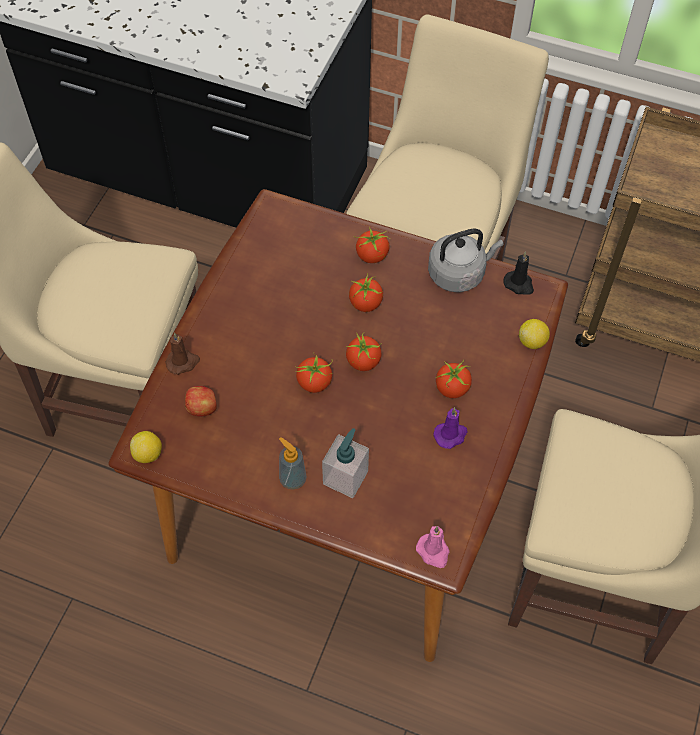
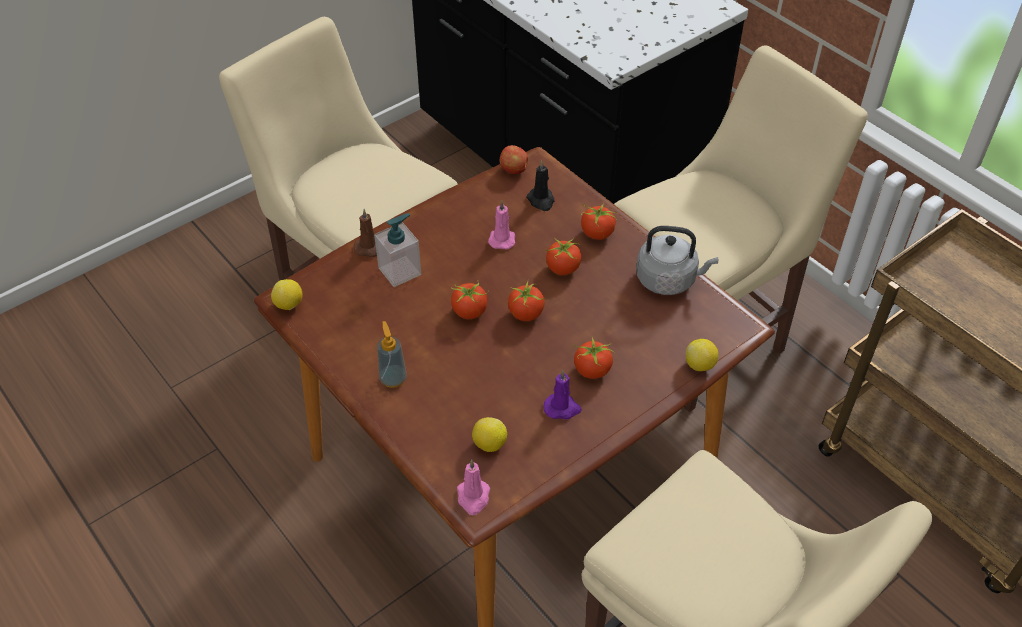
camera: 30 degrees right, 10 degrees down
apple [185,386,217,416] -> apple moved to [499,145,528,174]
soap dispenser [322,428,369,498] -> soap dispenser moved to [374,213,421,287]
black candle [503,251,534,294] -> black candle moved to [526,161,554,211]
none -> lemon [472,417,507,452]
none -> pink candle [488,201,515,249]

